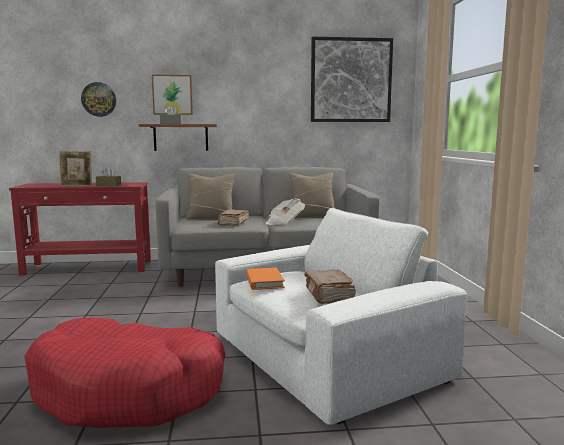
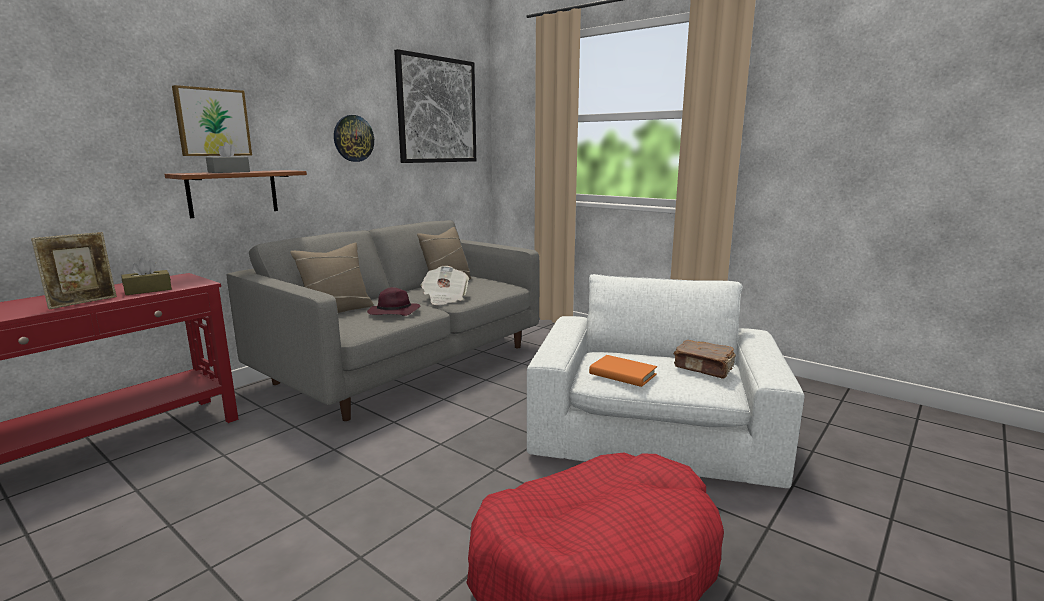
camera: 45 degrees left, 5 degrees up
wall clock [81,82,116,117] -> wall clock moved to [334,115,374,162]
brown book [217,209,249,226] -> purple hat [367,287,420,316]

